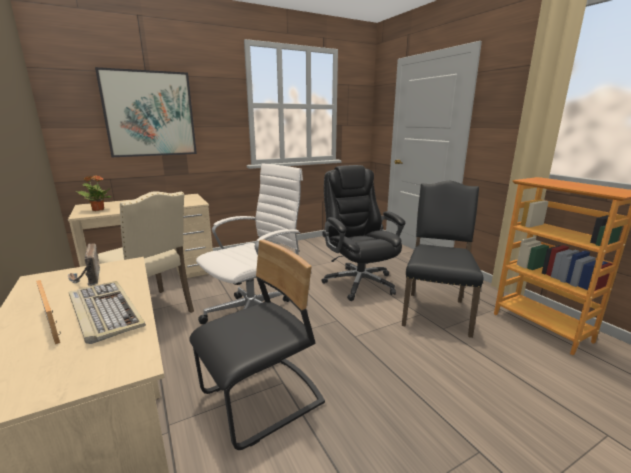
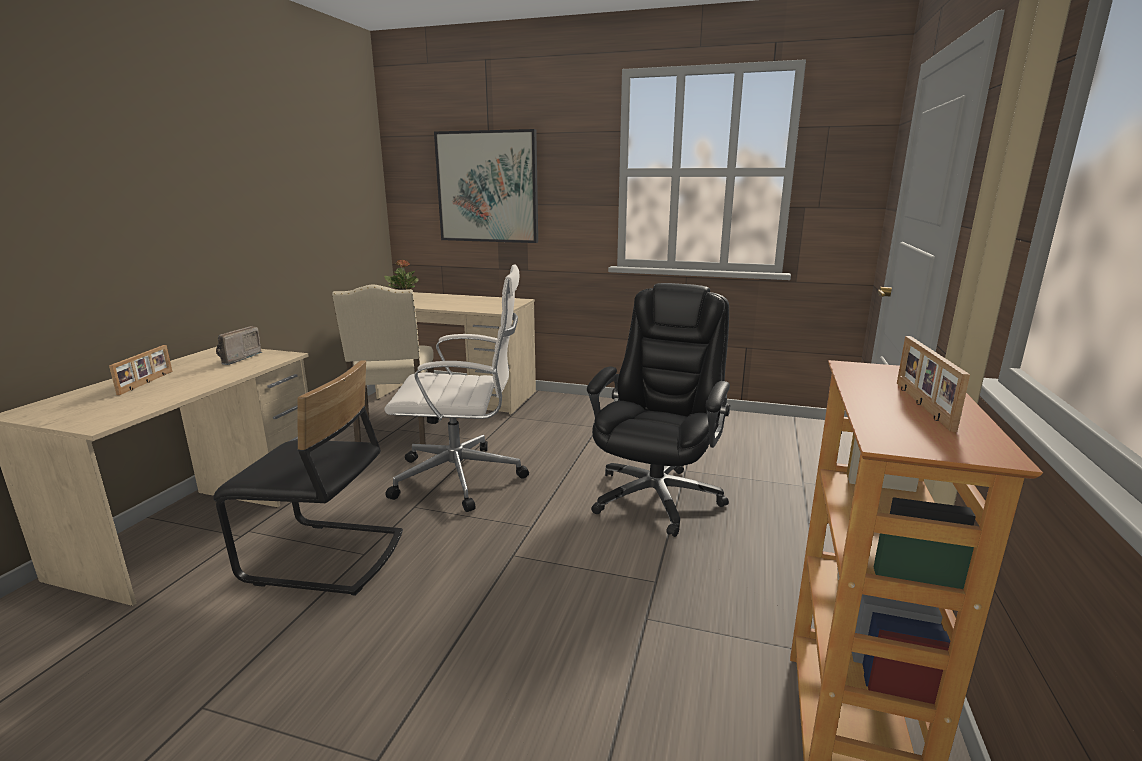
camera: 45 degrees right, 0 degrees up
keyboard [69,281,146,344] -> none
black chair [402,181,484,338] -> none
none -> picture frame [897,336,970,432]

